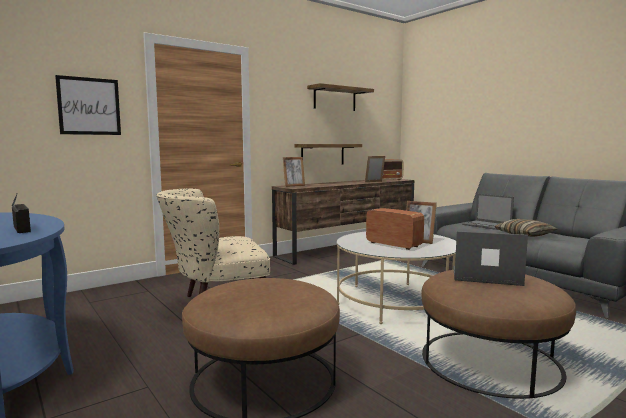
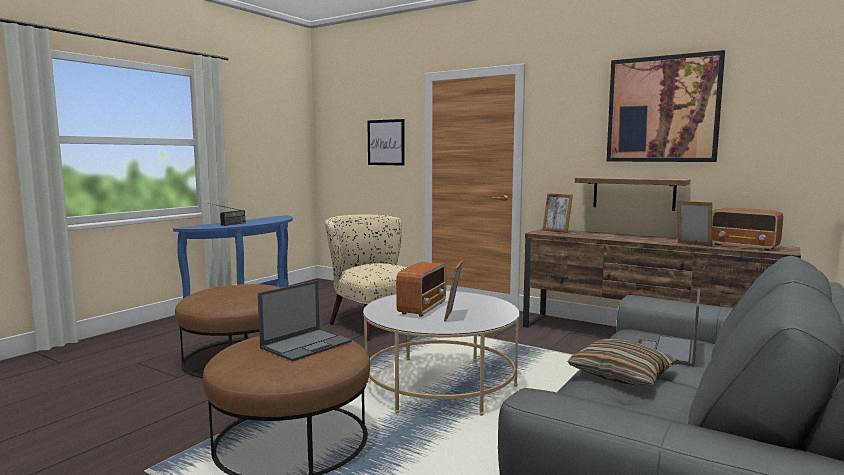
camera: 70 degrees right, 0 degrees up
shelf [307,83,374,111] -> picture [607,50,725,162]
laptop [453,231,528,286] -> laptop turned 45 degrees clockwise [258,280,352,361]

